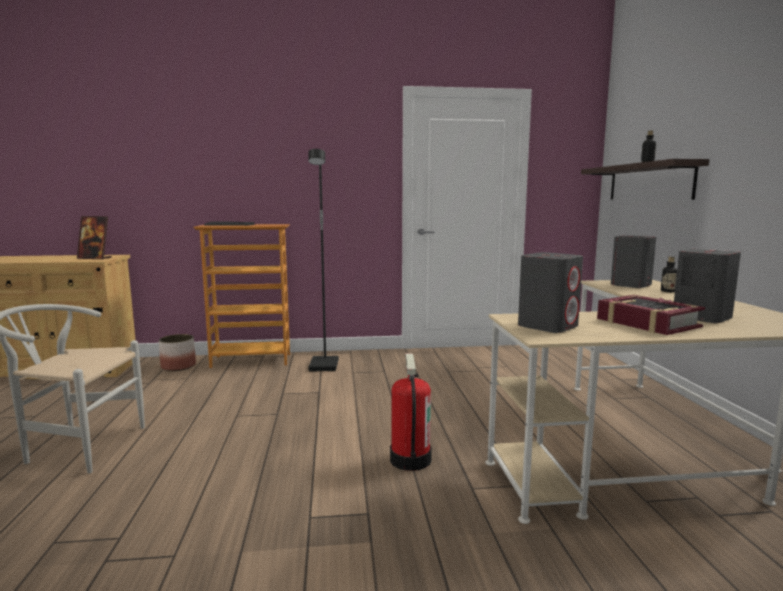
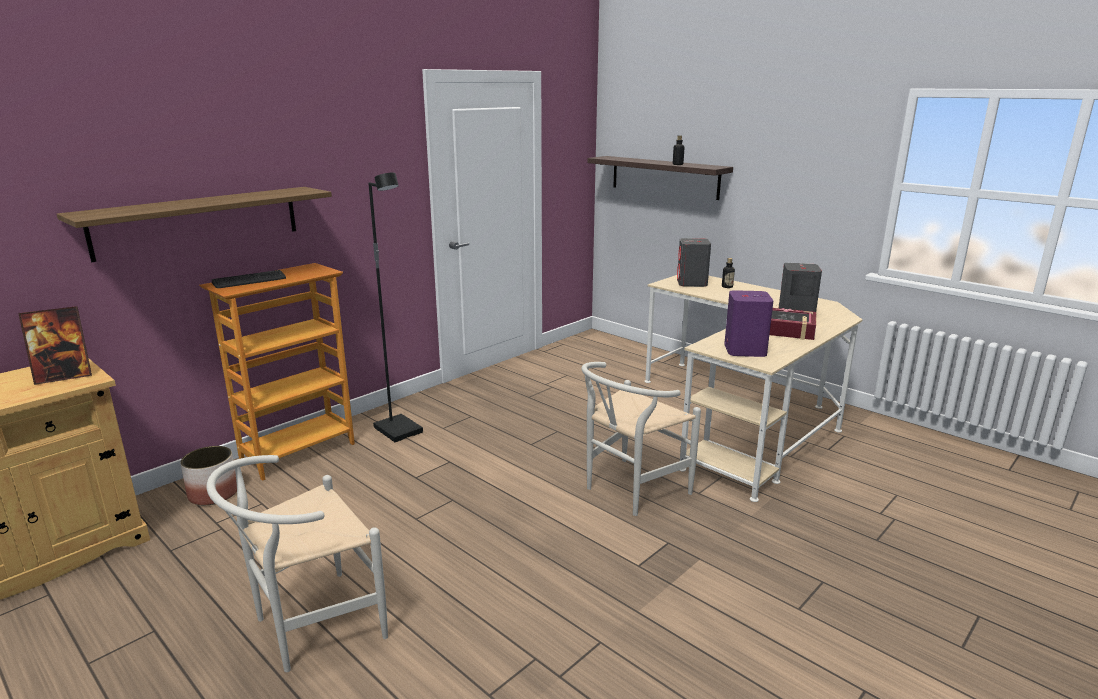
camera: 40 degrees left, 10 degrees up
fire extinguisher [390,353,432,471] -> white chair [581,362,701,516]
grey speaker [518,252,583,333] -> purple speaker [724,290,773,357]
none -> shelf [57,187,332,262]

